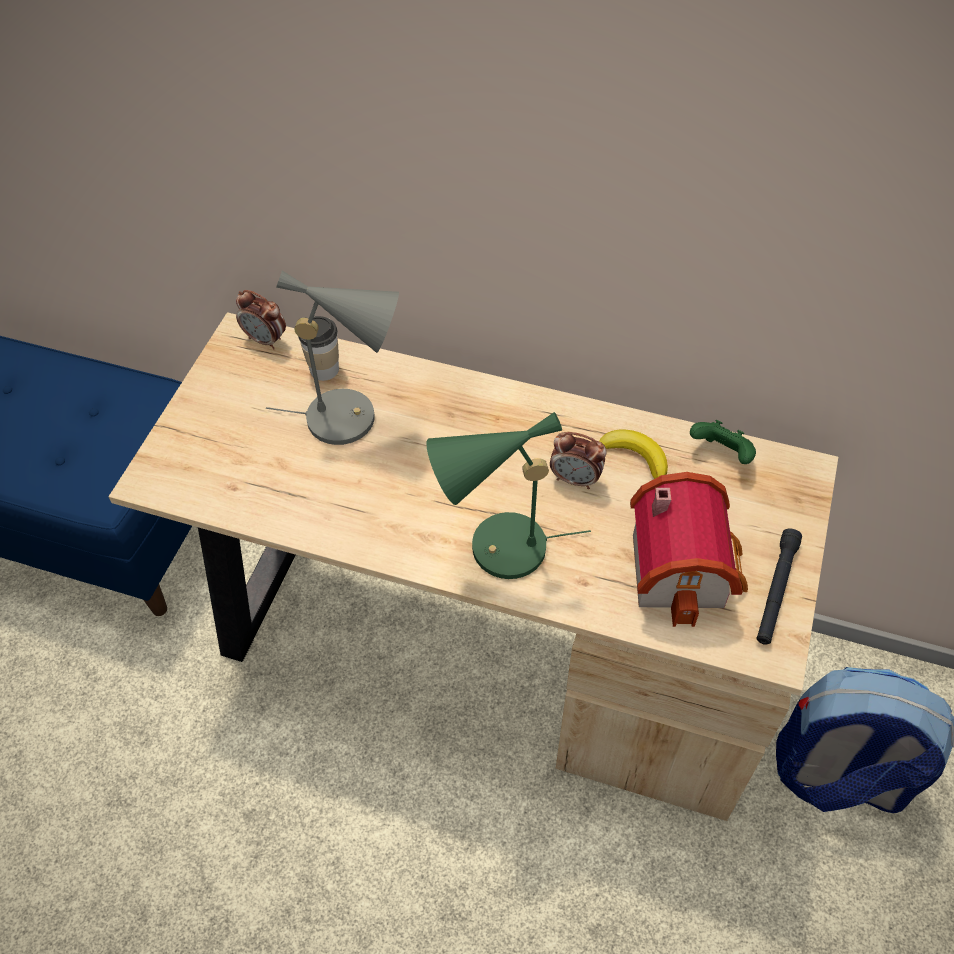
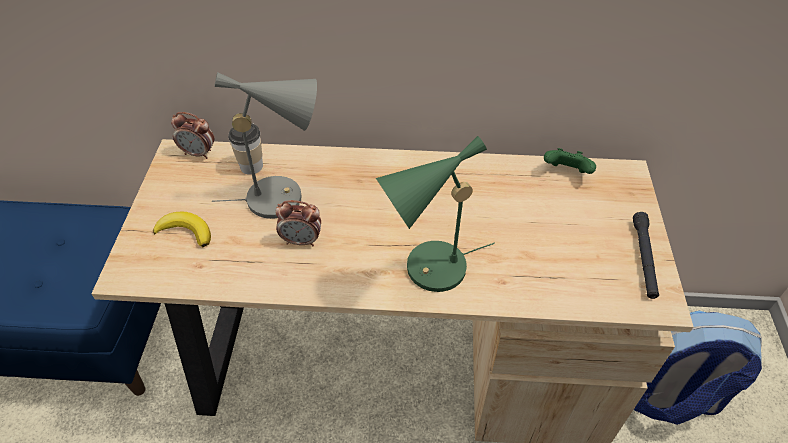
camera: 15 degrees left, 5 degrees down
alarm clock [550,432,607,489] -> alarm clock moved to [275,200,321,246]
banana [599,430,668,479] -> banana moved to [153,211,211,247]
toy house [630,472,748,627] -> none

